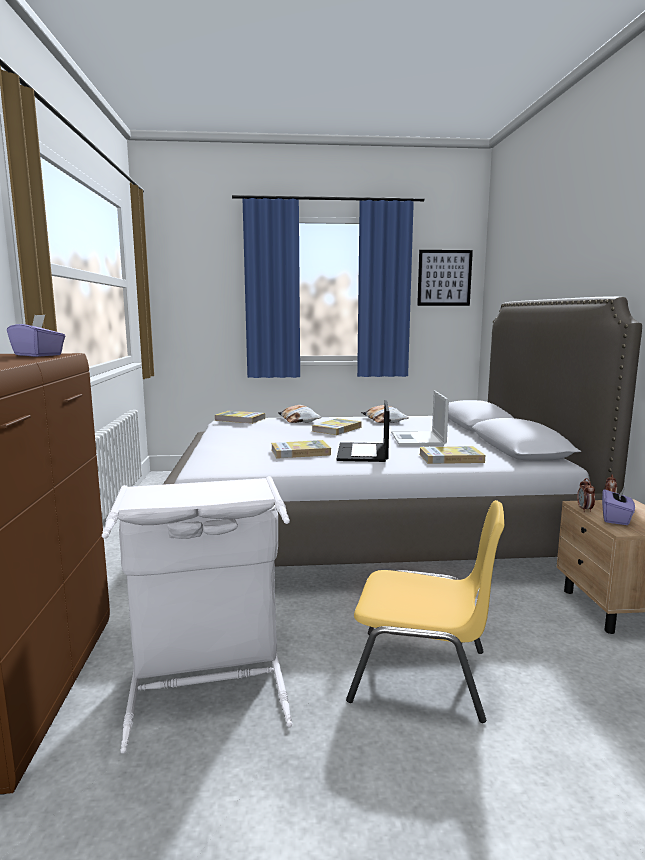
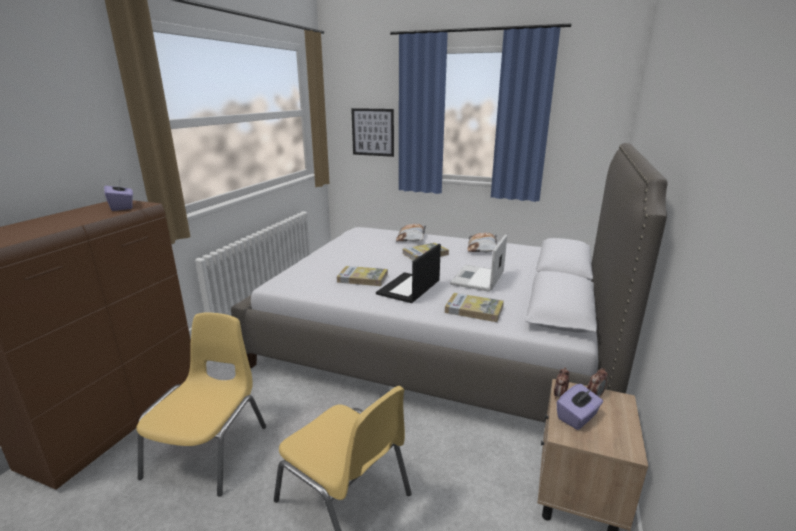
camera: 25 degrees right, 10 degrees up
white laundry basket [102,476,293,754] -> yellow chair [136,313,266,496]
book [215,411,265,424] -> none
picture [417,250,473,306] -> picture moved to [351,108,394,157]

